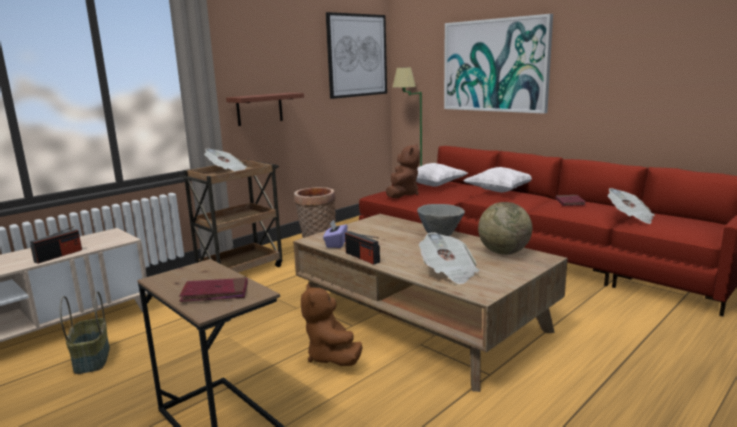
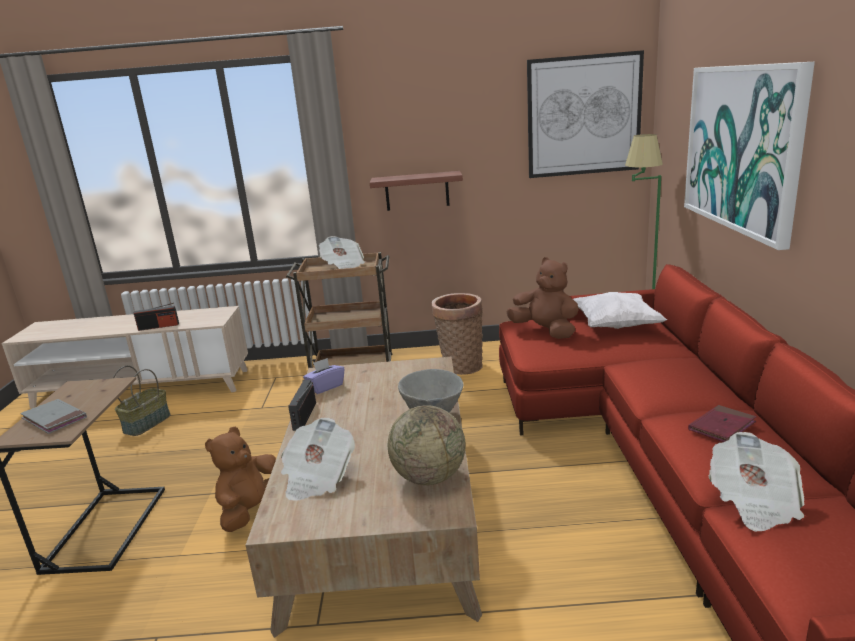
camera: 45 degrees right, 5 degrees up
red book [179,277,248,302] -> grey book [20,399,87,434]
brown plush toy [386,144,420,198] -> brown plush toy turned 105 degrees counterclockwise [506,257,579,339]
white pillow [464,167,532,193] -> none

